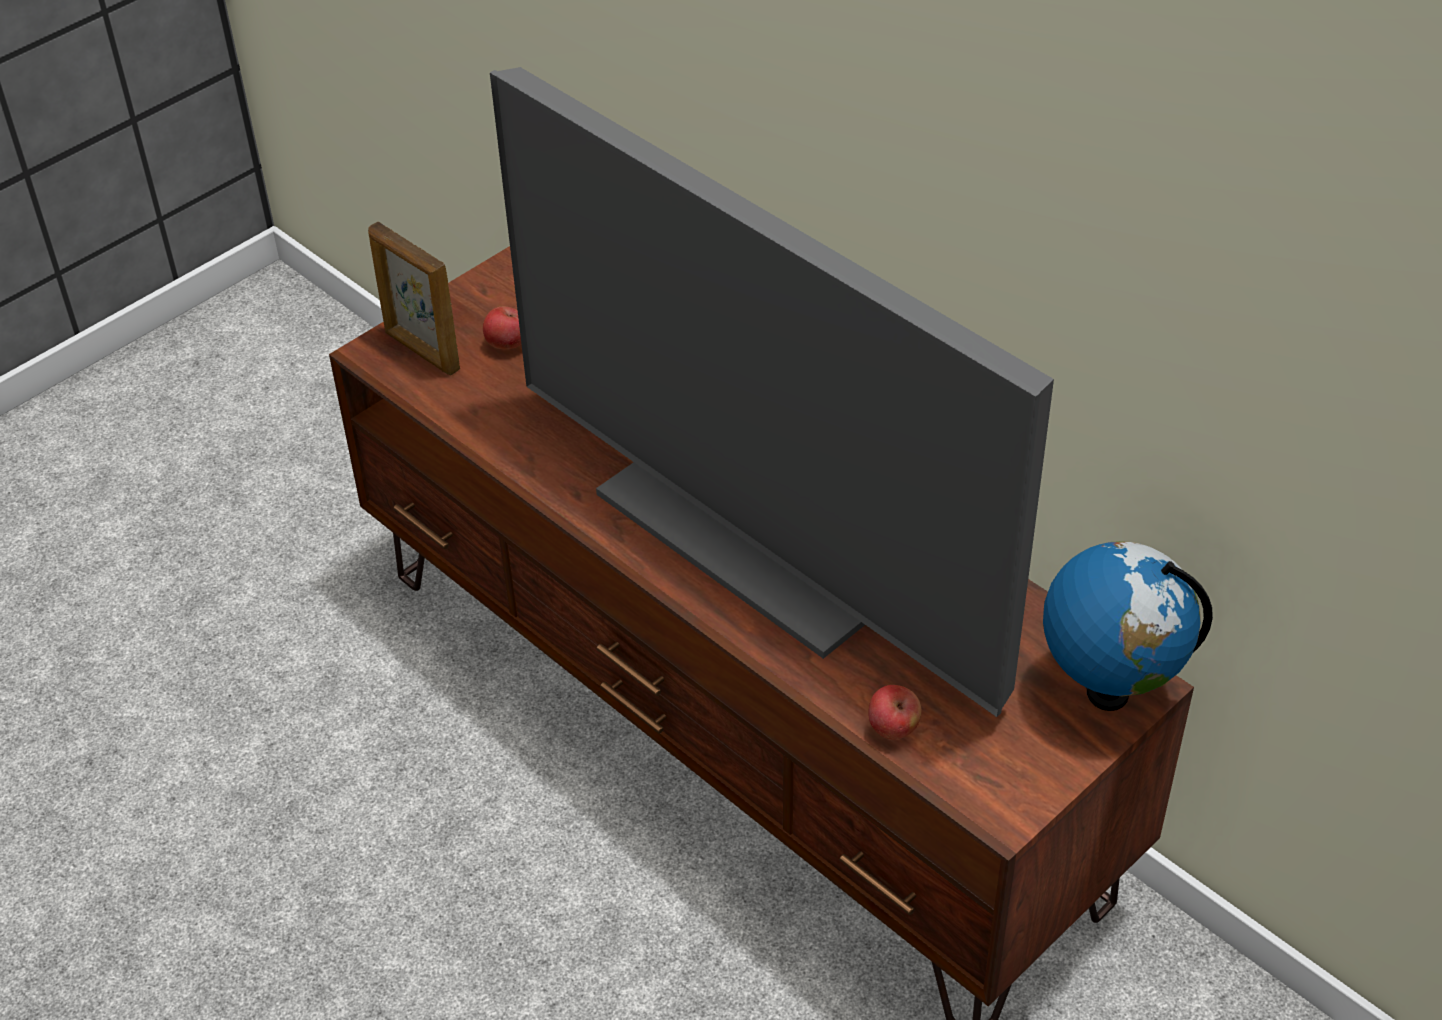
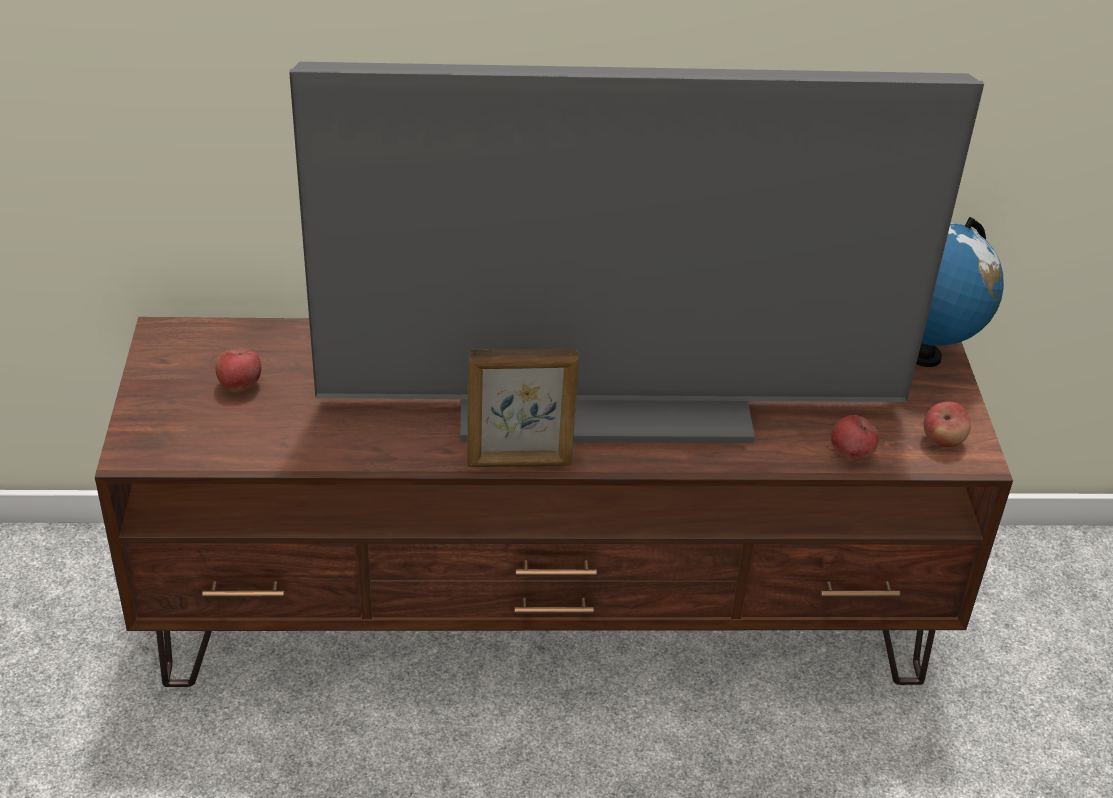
camera: 50 degrees left, 5 degrees down
picture frame [368,222,460,375] -> picture frame moved to [467,349,579,467]
none -> apple [924,402,971,447]

